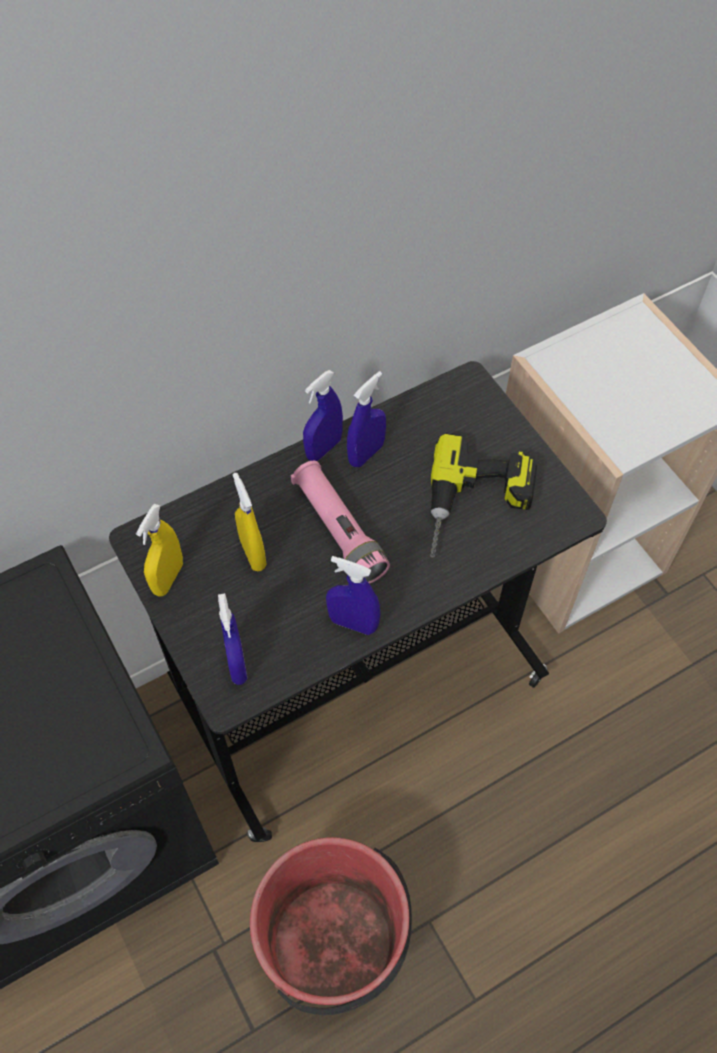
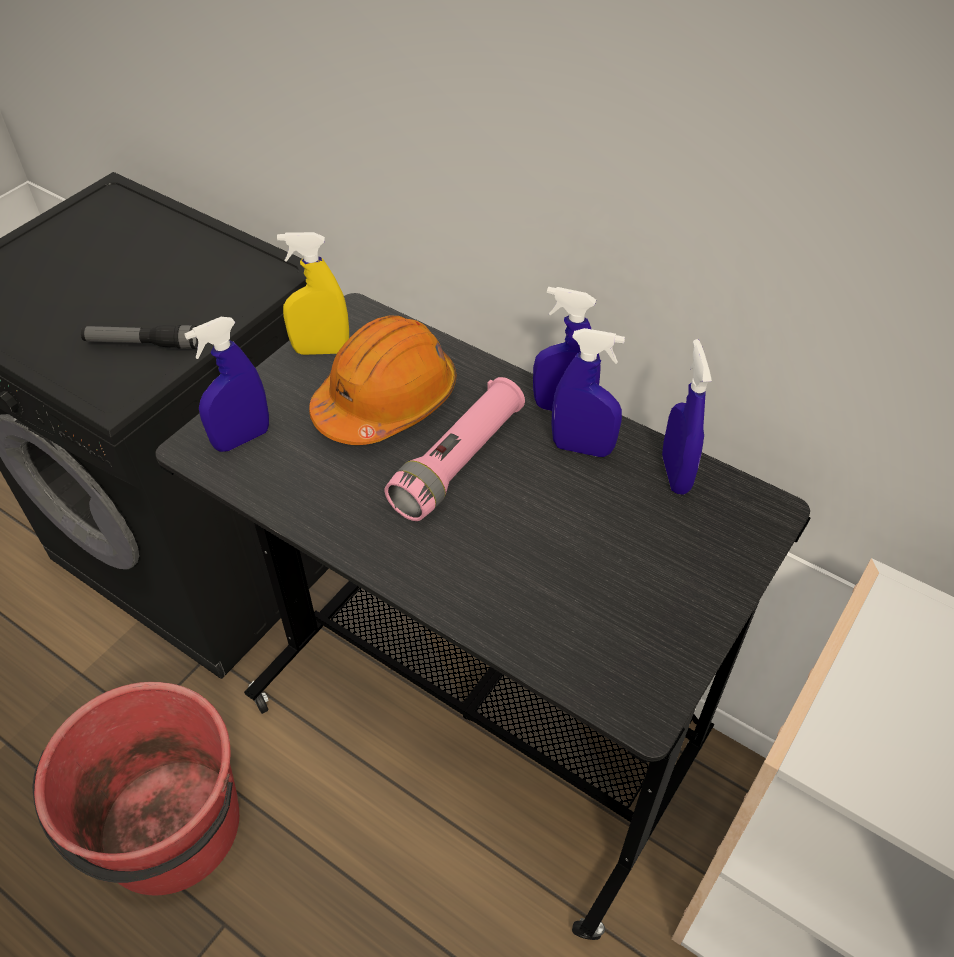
camera: 65 degrees right, 10 degrees down
yellow spray bottle [233,473,266,571] -> orange hard hat [309,316,456,445]
blue spray bottle [326,556,380,635] -> blue spray bottle moved to [662,339,712,495]
power drill [430,433,537,558] -> none
none -> flashlight [81,325,198,349]

